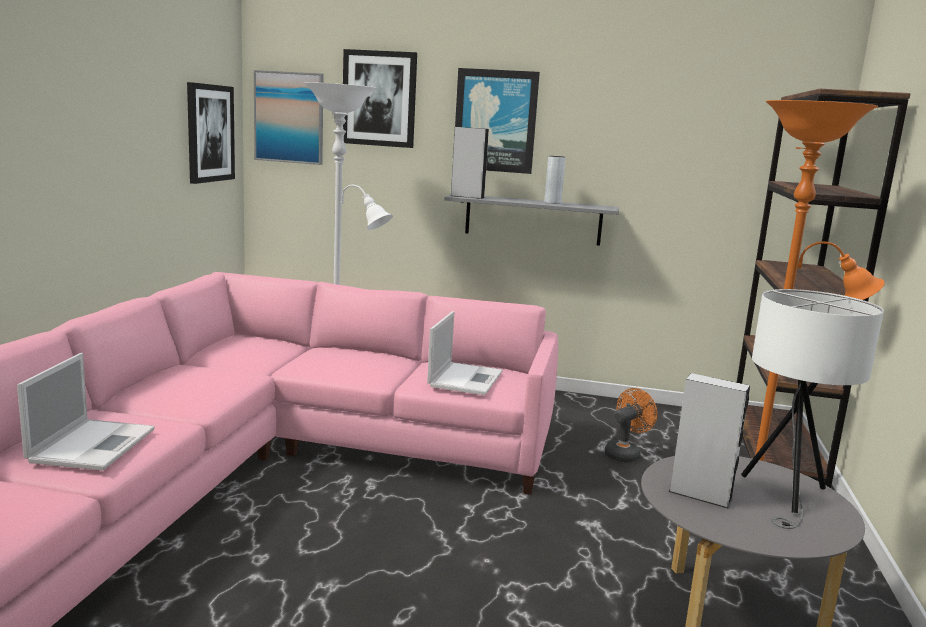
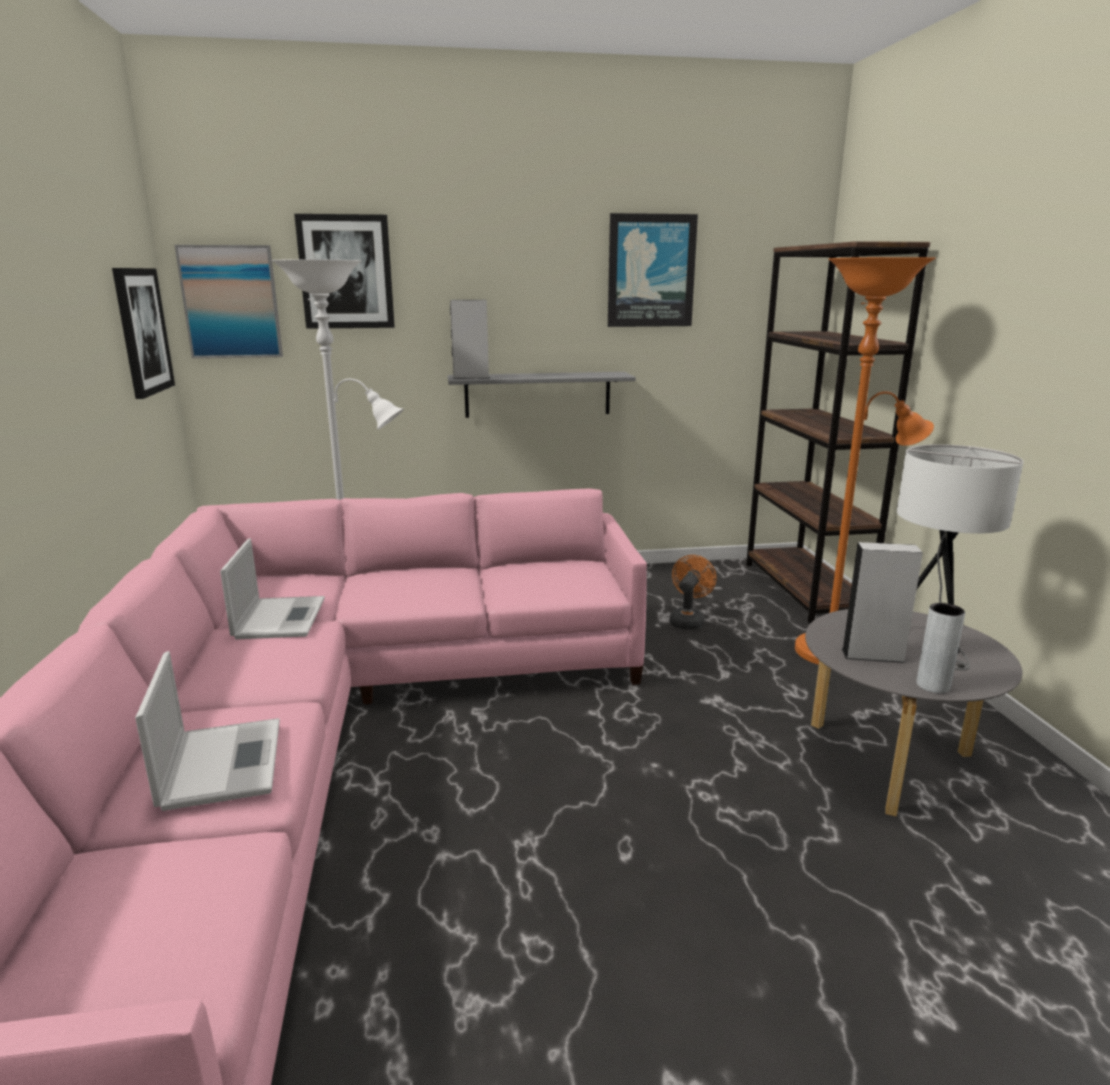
camera: 20 degrees left, 5 degrees up
laptop [427,311,503,395] -> laptop moved to [220,538,325,639]
picture [455,68,540,174] -> picture moved to [608,213,698,327]
grey vase [544,156,566,204] -> grey vase moved to [916,603,965,693]

